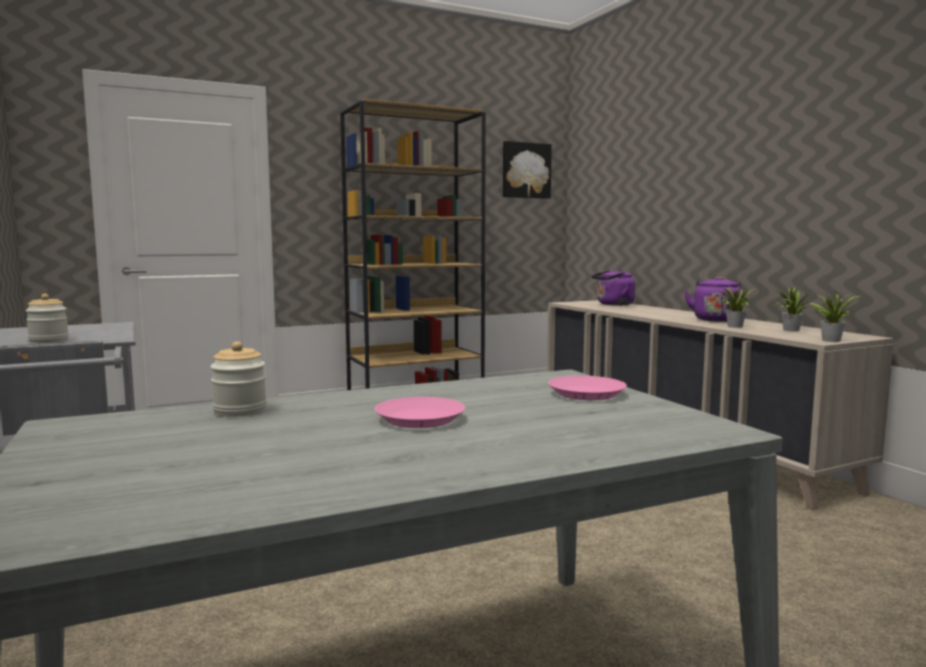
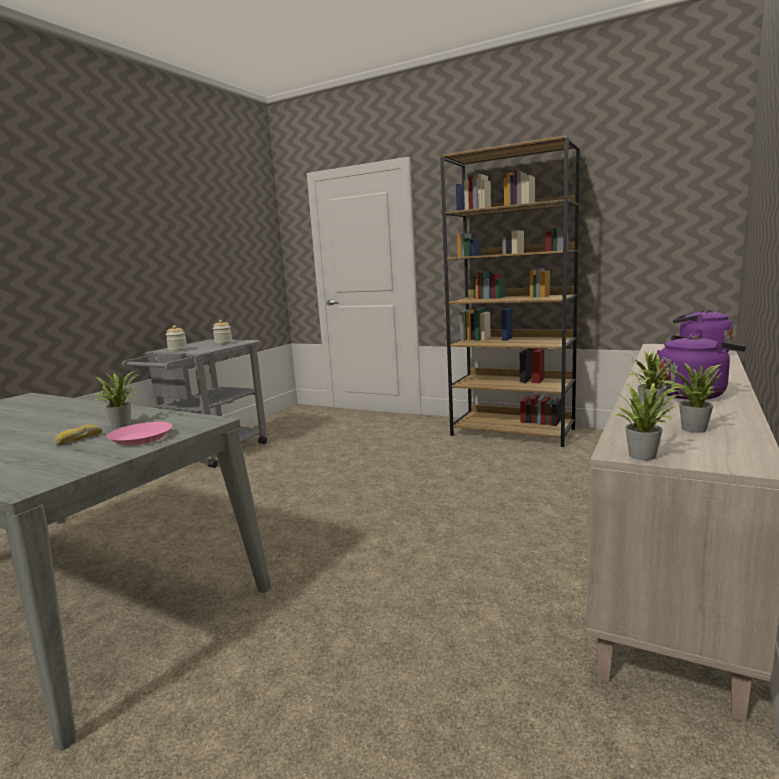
camera: 55 degrees right, 5 degrees up
jar [210,341,267,417] -> jar moved to [212,320,232,345]
pink plate [375,397,465,428] -> none
picture [503,141,552,199] -> none
none -> bread [54,424,102,445]
none -> potted plant [90,371,142,428]

